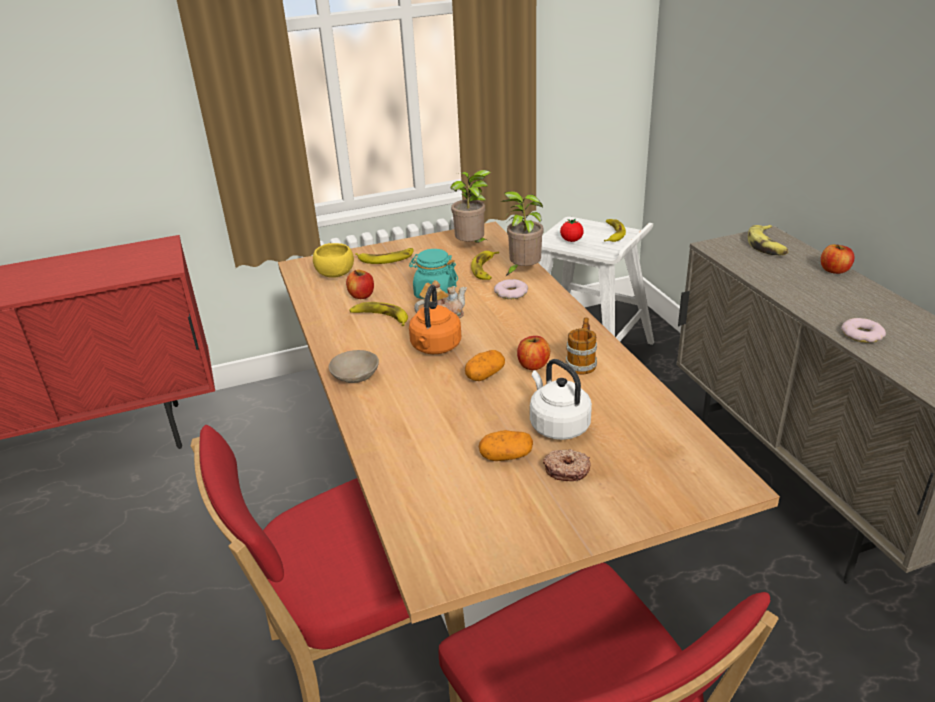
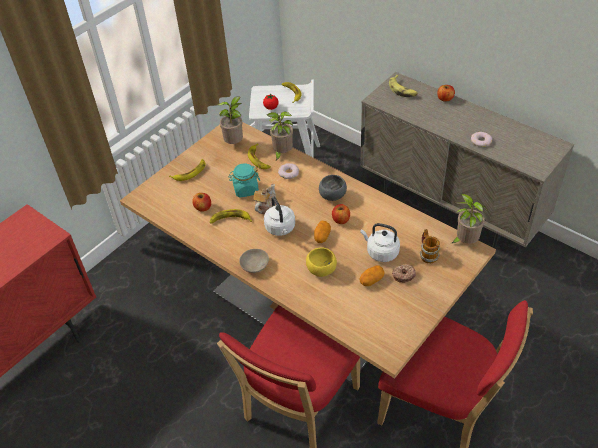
camera: 30 degrees left, 15 degrees up
yellow bowl [313,243,354,278] -> yellow bowl moved to [306,247,337,277]
orange kettle [409,285,461,354] -> white kettle [264,196,295,236]
mug [566,317,597,374] -> mug moved to [420,229,440,263]
none -> grey bowl [319,175,347,201]
none -> potted plant [450,194,487,244]

